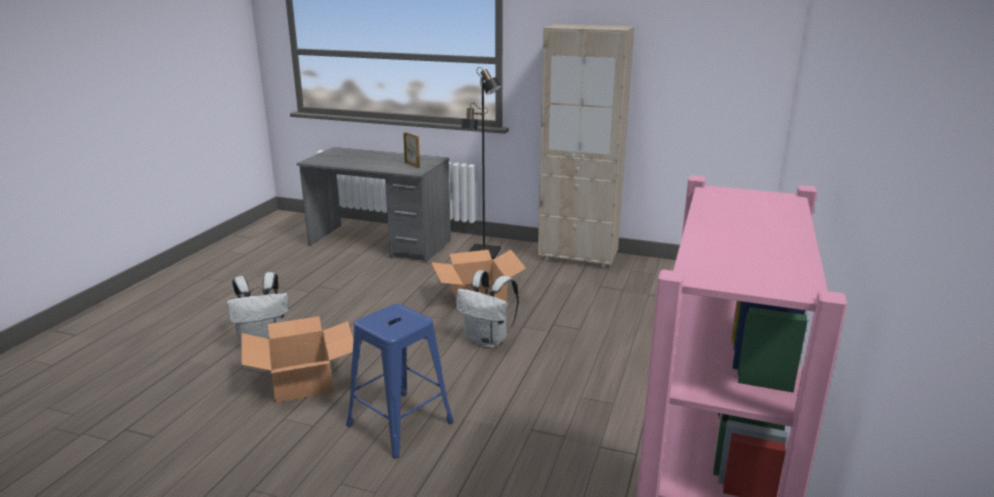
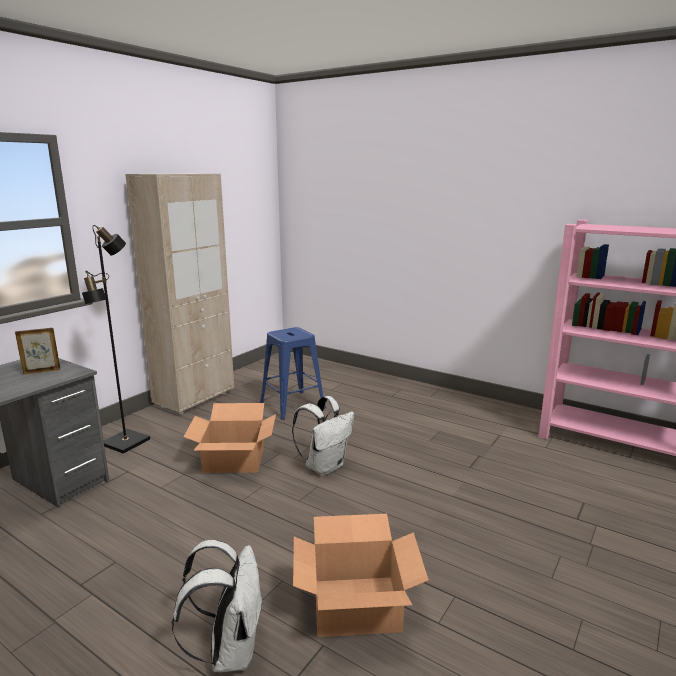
camera: 75 degrees left, 5 degrees down
blue stool [346,304,454,459] -> blue stool moved to [260,327,326,420]

